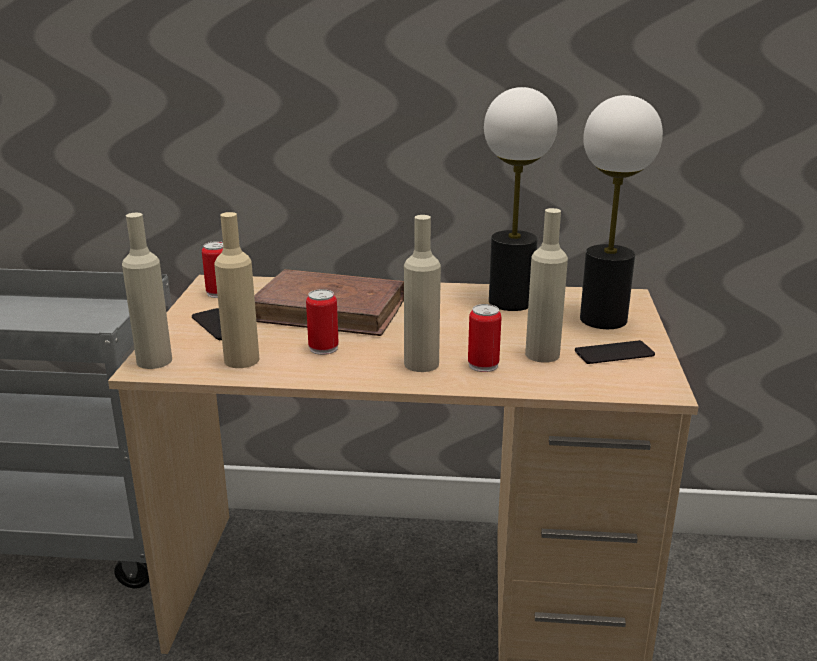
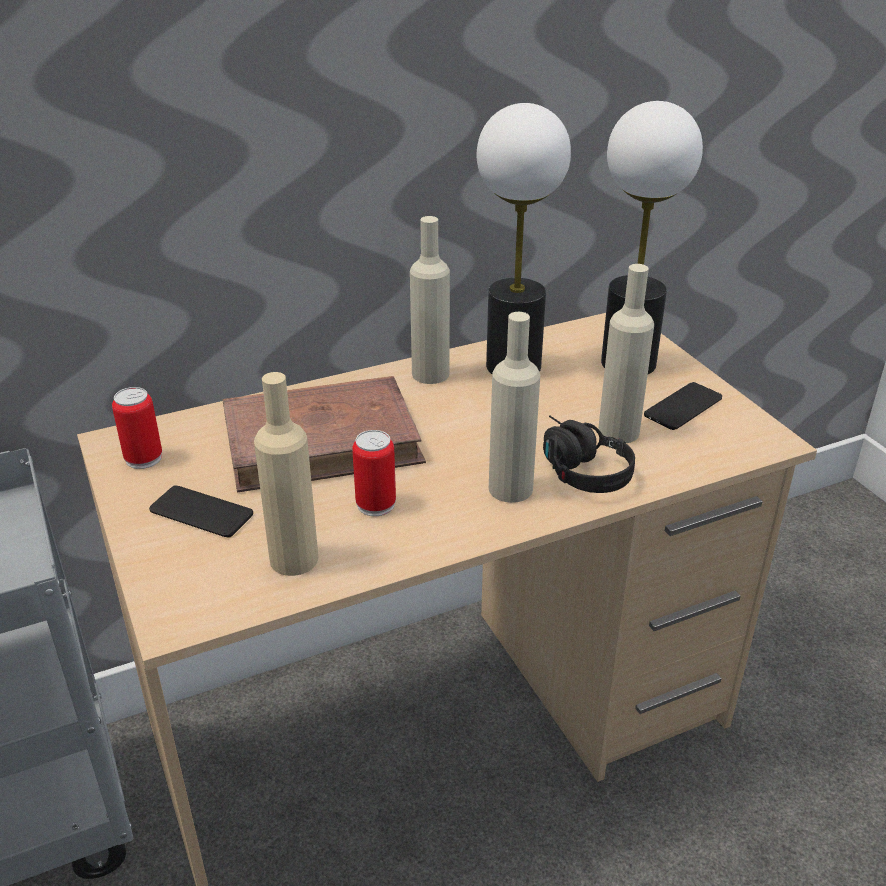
camera: 30 degrees left, 10 degrees up
beige bottle [122,213,172,369] -> beige bottle moved to [410,216,450,384]
can [468,304,502,372] -> black headphones [543,415,635,493]

